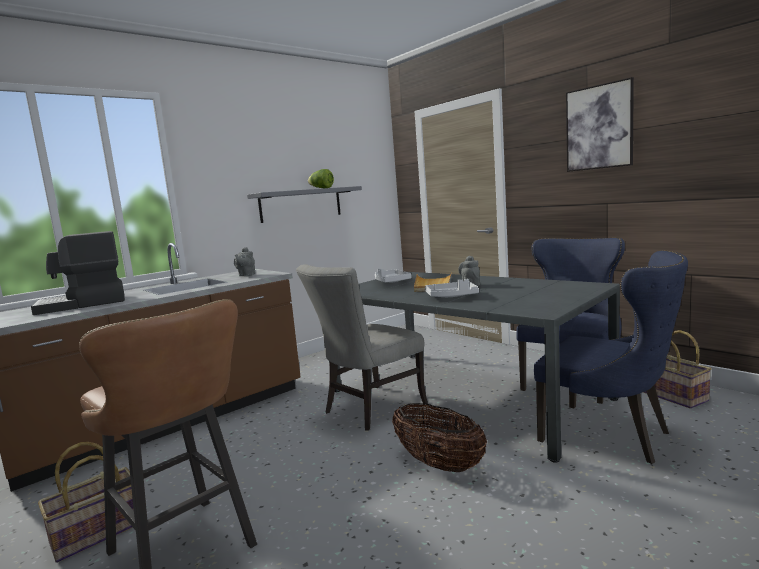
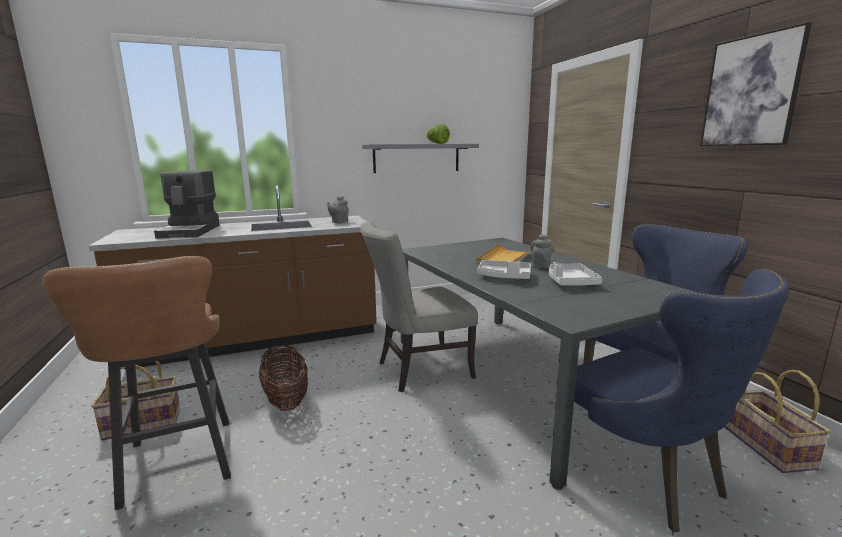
camera: 20 degrees right, 5 degrees up
coffee machine [31,231,125,315] -> coffee machine turned 90 degrees counterclockwise [154,170,220,239]
grey tray [375,268,412,282] -> grey tray moved to [549,262,602,286]
basket [392,403,487,472] -> basket moved to [259,345,308,411]

